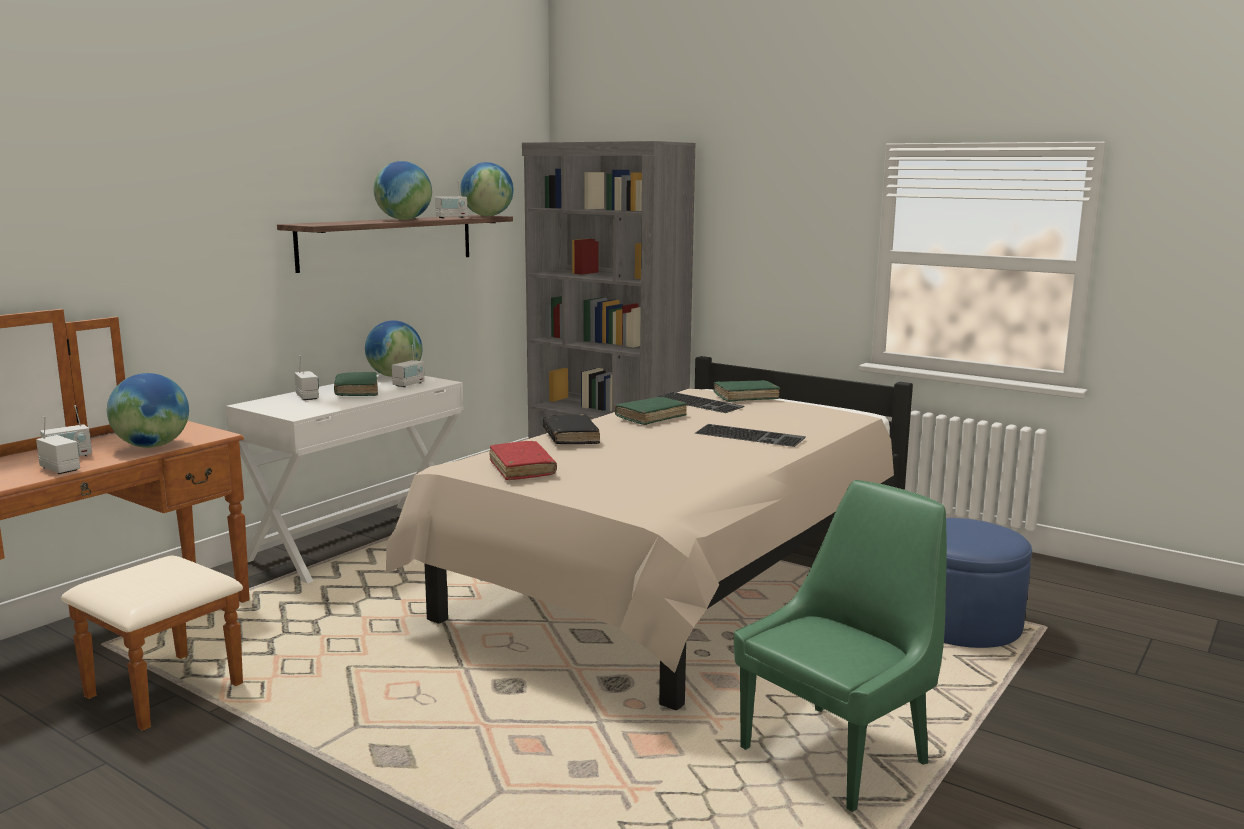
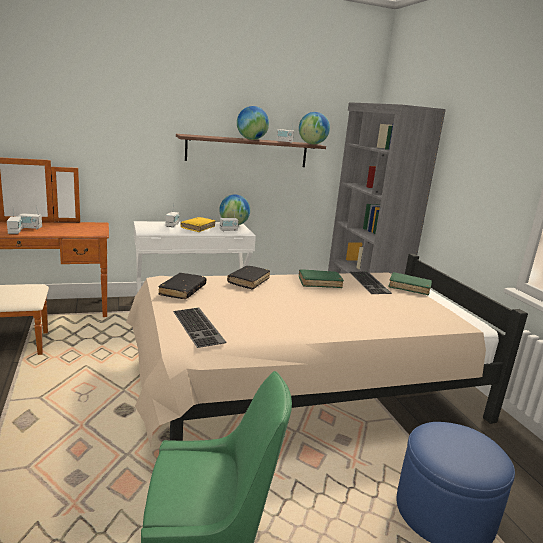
camera: 35 degrees right, 5 degrees up
globe [107,373,189,448] -> none
green book [334,372,378,396] -> yellow book [180,217,215,232]
red book [489,441,557,480] -> black book [158,273,207,299]
keyboard [695,424,806,447] -> keyboard moved to [173,308,226,348]

